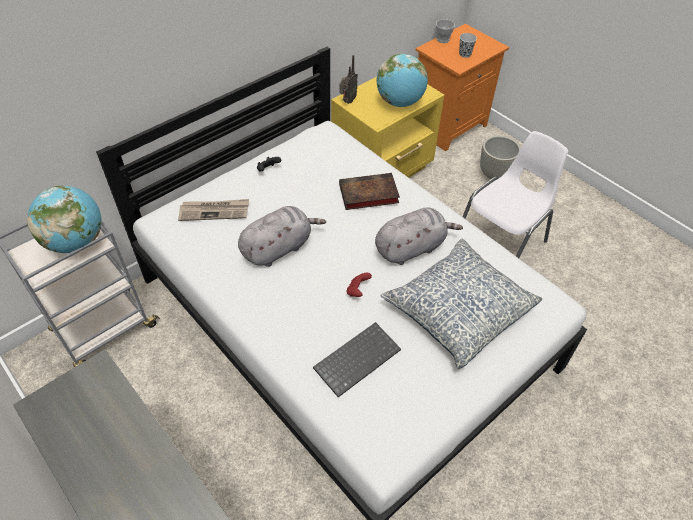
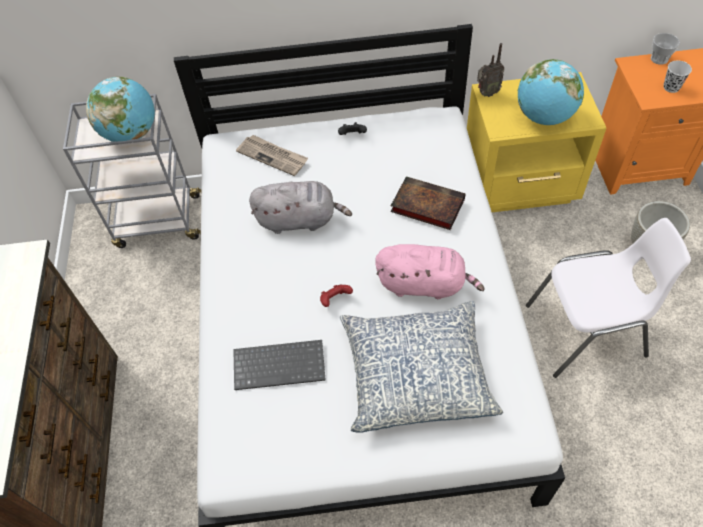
camera: 40 degrees right, 5 degrees up
grey plush toy [375,208,463,265] -> pink plush toy [375,244,485,299]

